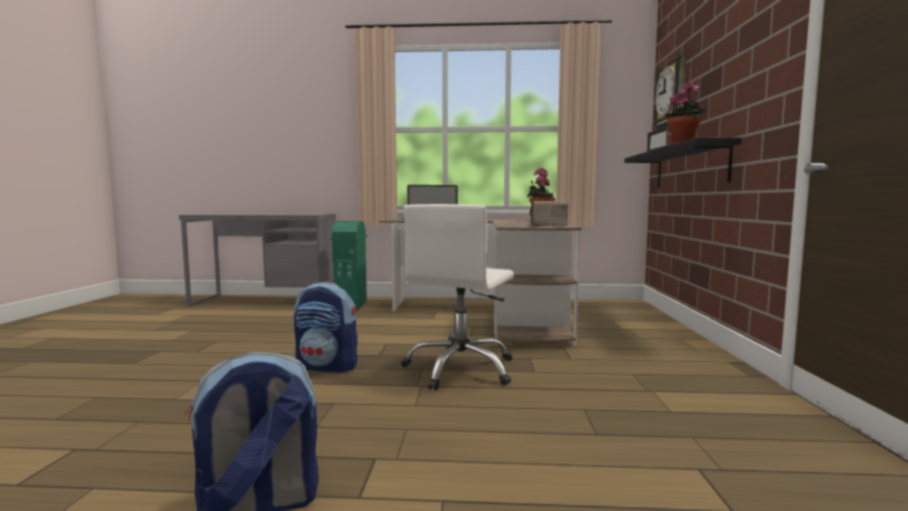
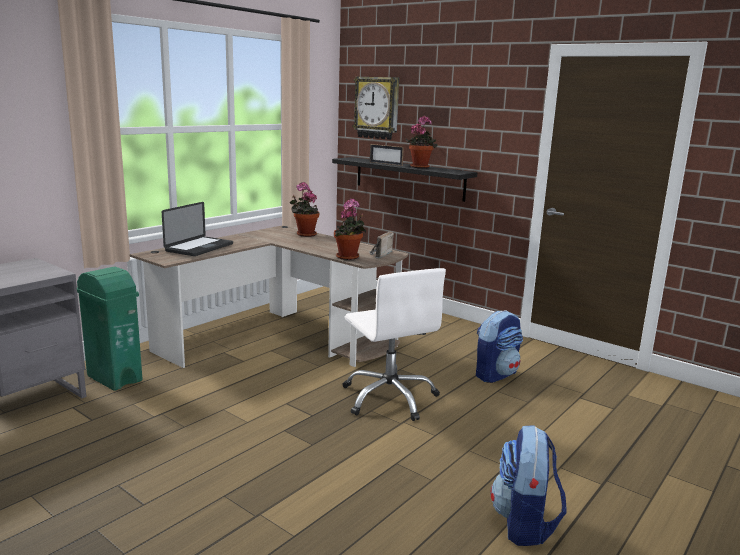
camera: 55 degrees left, 10 degrees up
backpack [294,282,358,373] -> backpack moved to [476,310,523,383]
none -> potted plant [334,198,366,260]

